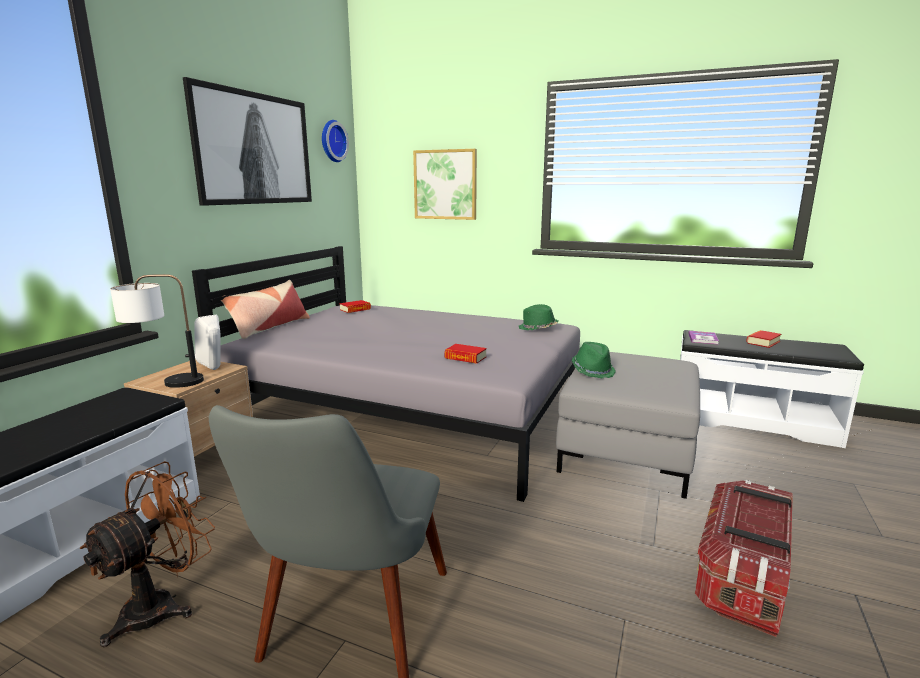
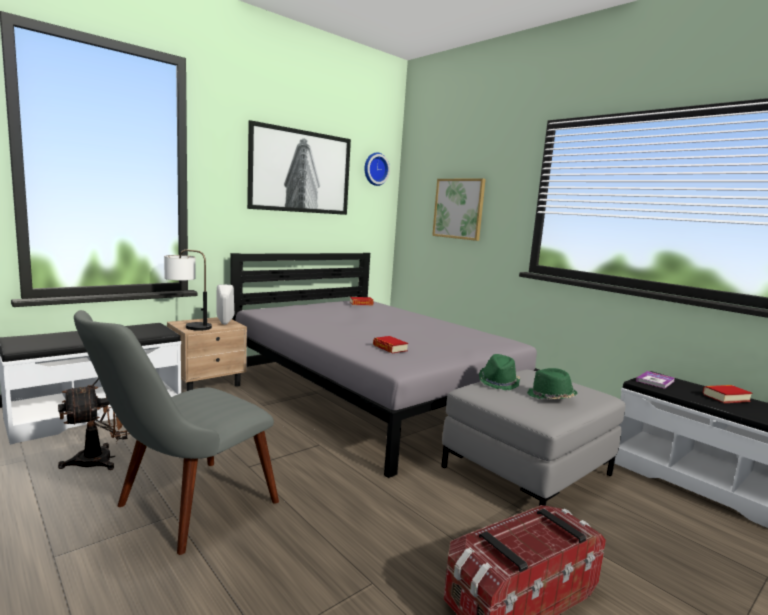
camera: 25 degrees right, 5 degrees down
pillow [221,280,310,339] -> none
green hat [519,304,559,330] -> green hat moved to [527,368,578,399]

